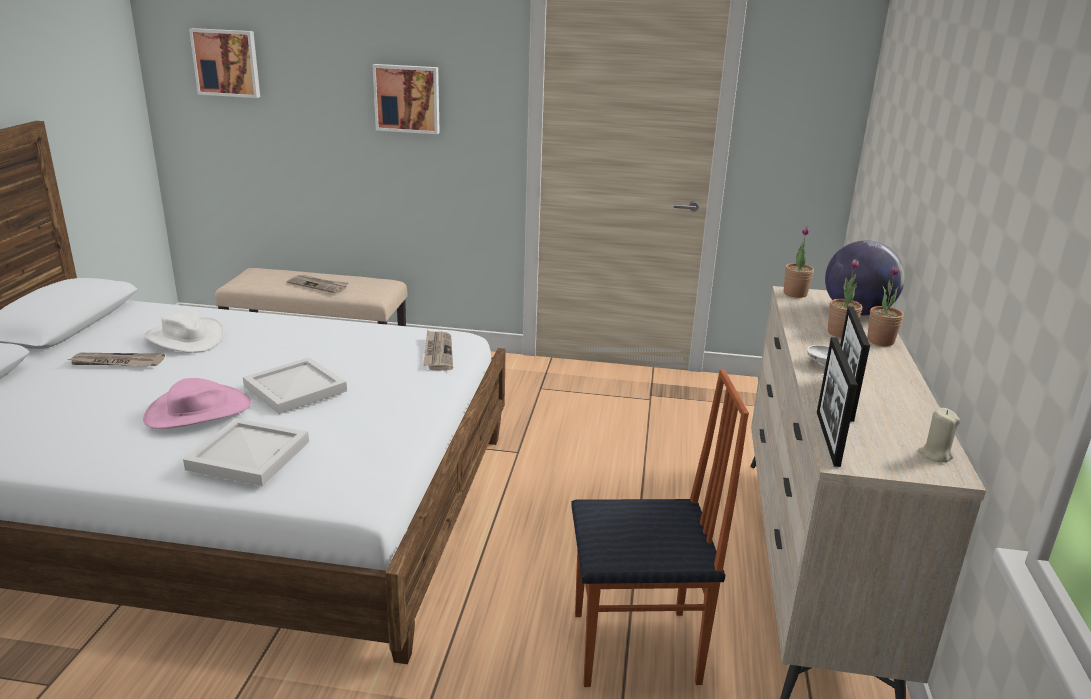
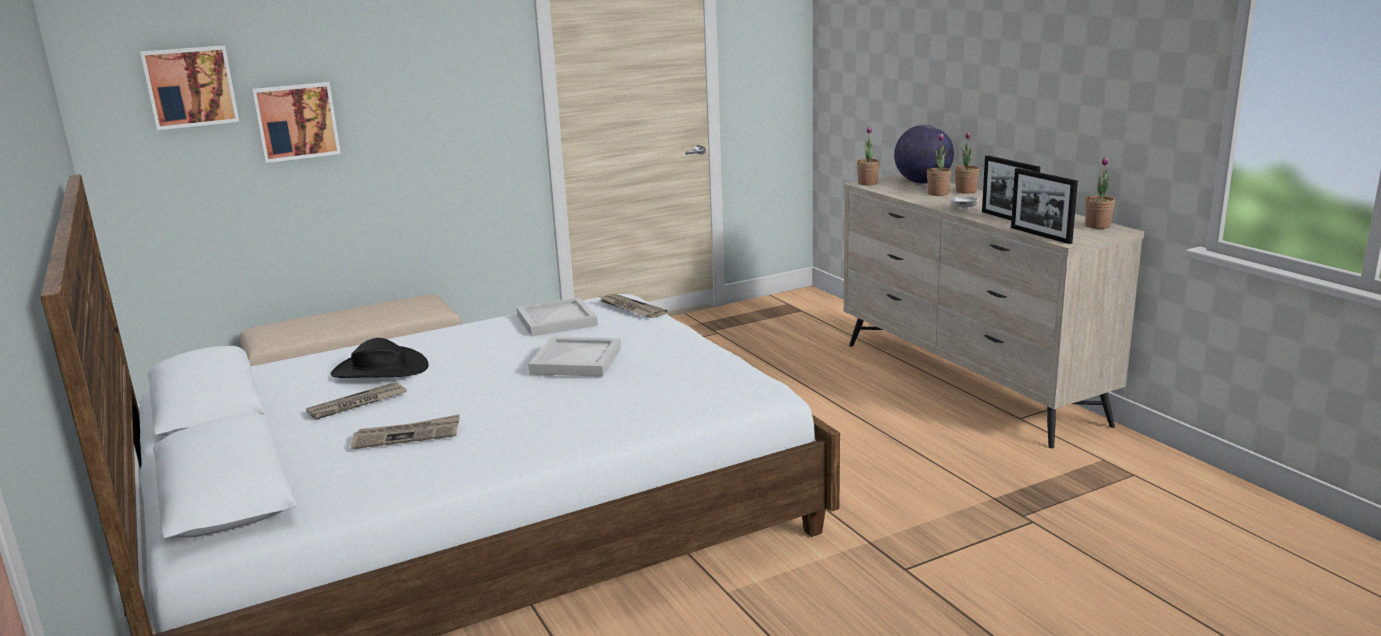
camera: 35 degrees left, 5 degrees down
pink hat [143,378,252,429] -> none
white hat [144,310,225,353] -> black hat [331,338,429,378]
white tray [183,418,309,486] -> white tray moved to [517,297,598,337]
newspaper [287,275,349,293] -> newspaper moved to [351,414,460,449]
picture [373,64,440,134] -> picture moved to [252,82,341,163]
chair [571,369,749,687] -> none
beige candle [918,408,960,462] -> potted plant [1085,157,1115,229]

